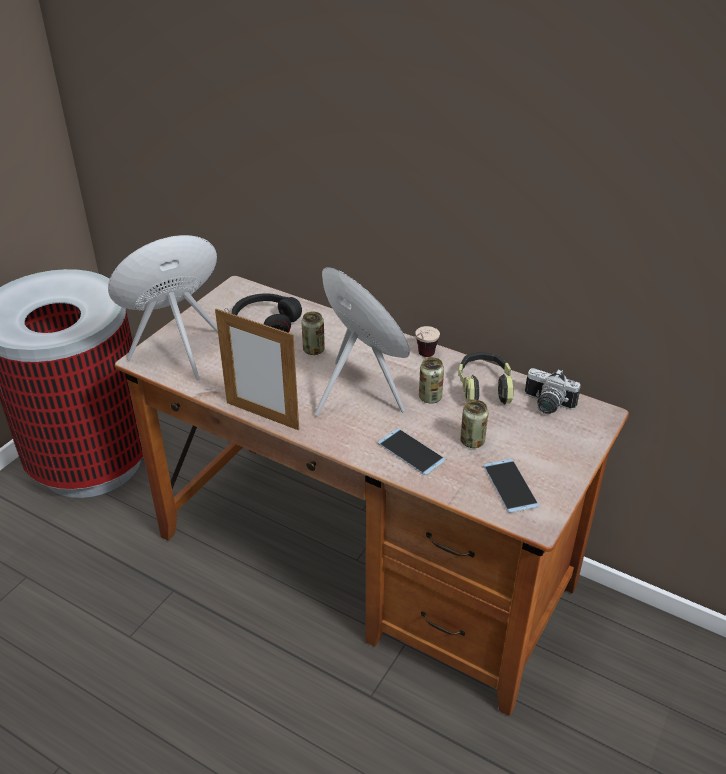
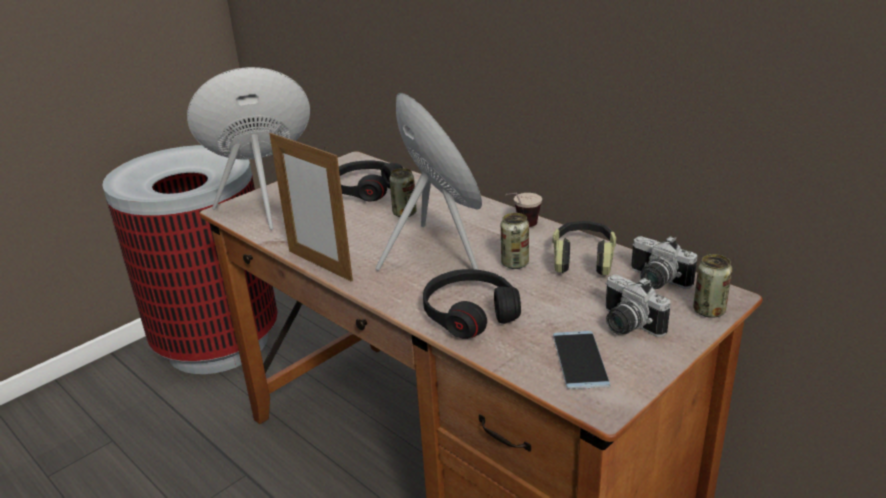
camera: 15 degrees right, 10 degrees down
phone [378,428,446,475] -> black headphones [423,269,521,339]
can [460,400,488,448] -> can moved to [693,254,732,318]
none -> camera [606,274,671,337]

